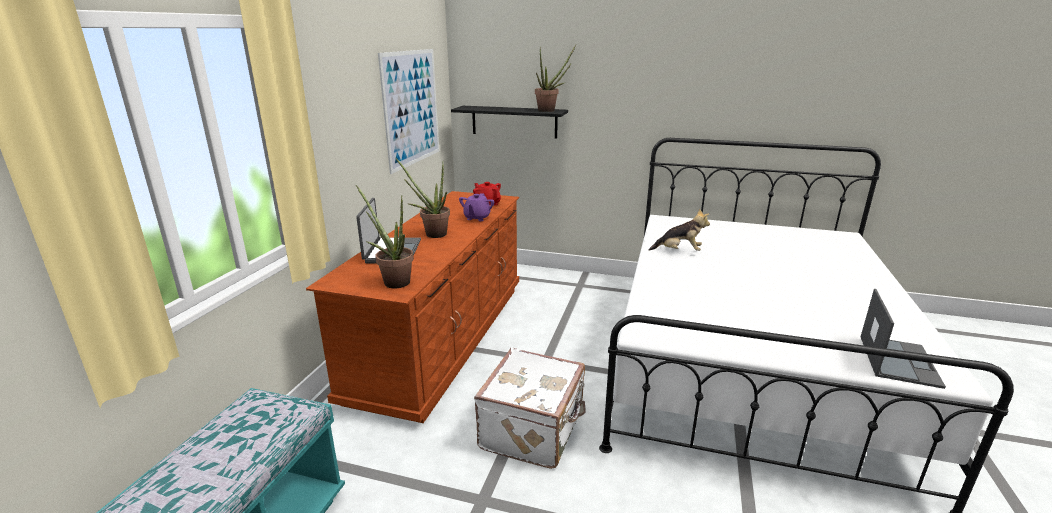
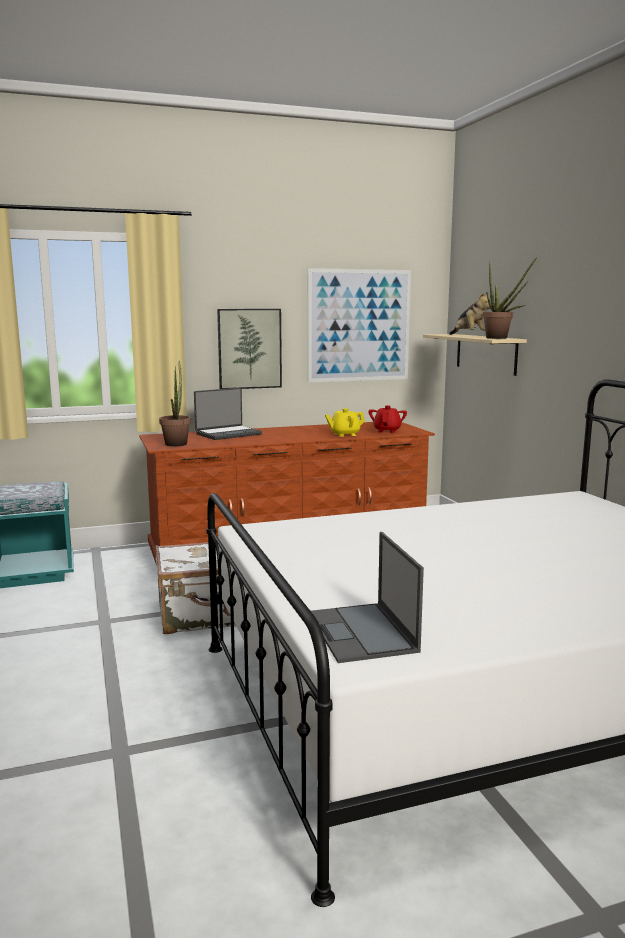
camera: 55 degrees right, 10 degrees down
potted plant [396,158,450,238] -> none
black shelf [451,106,568,138] -> beige shelf [423,334,527,376]
purple teapot [459,193,494,221] -> yellow teapot [325,408,365,437]
plush toy [649,209,710,251] -> plush toy moved to [449,293,490,335]
laptop [861,289,946,389] -> laptop turned 90 degrees clockwise [311,532,424,663]
none -> picture [217,309,282,389]

